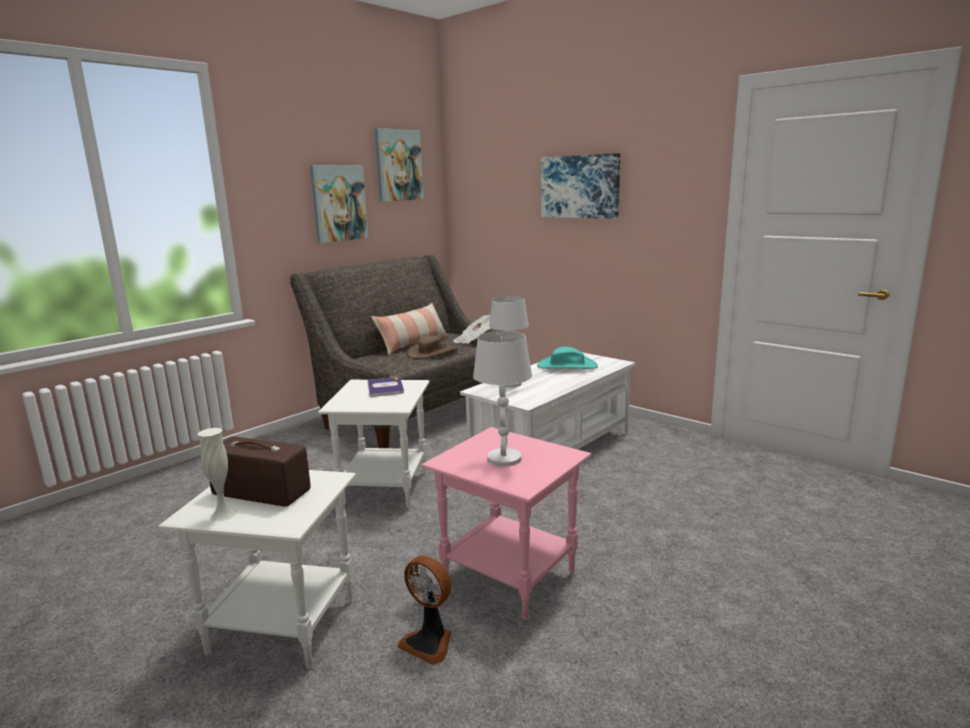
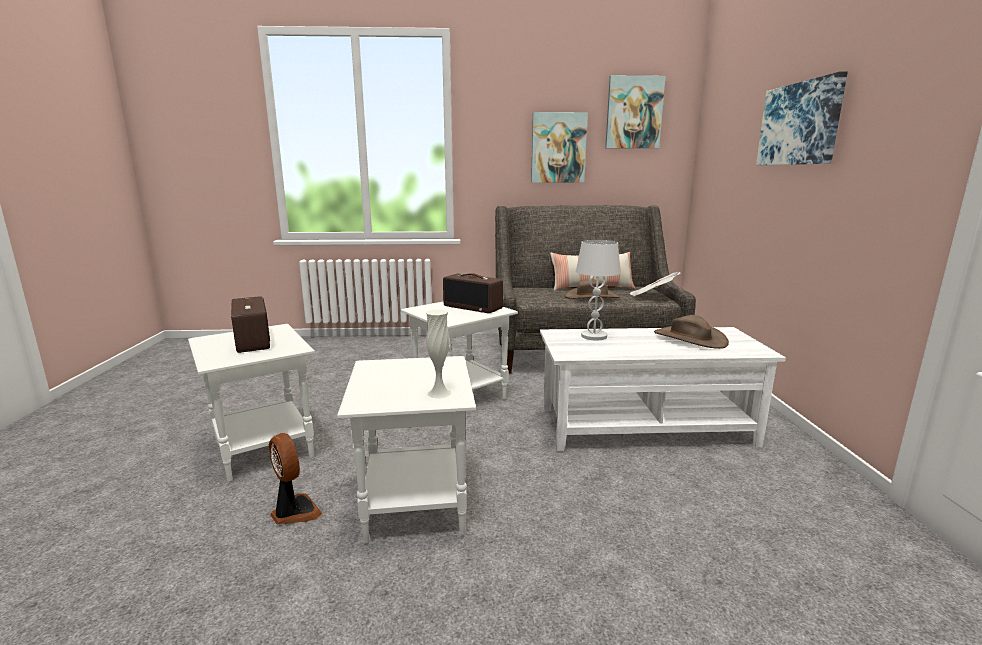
camera: 45 degrees right, 0 degrees up
white vase [198,428,237,521] -> white vase moved to [426,310,451,399]
book [367,377,404,397] -> radio [443,273,503,313]
fan [398,555,452,665] -> fan turned 150 degrees clockwise [269,433,322,524]
pink side table [421,427,591,620] -> white side table [337,356,476,544]
white table lamp [473,331,532,467] -> none
turquoise hat [537,346,598,369] -> brown hat [654,315,729,349]

